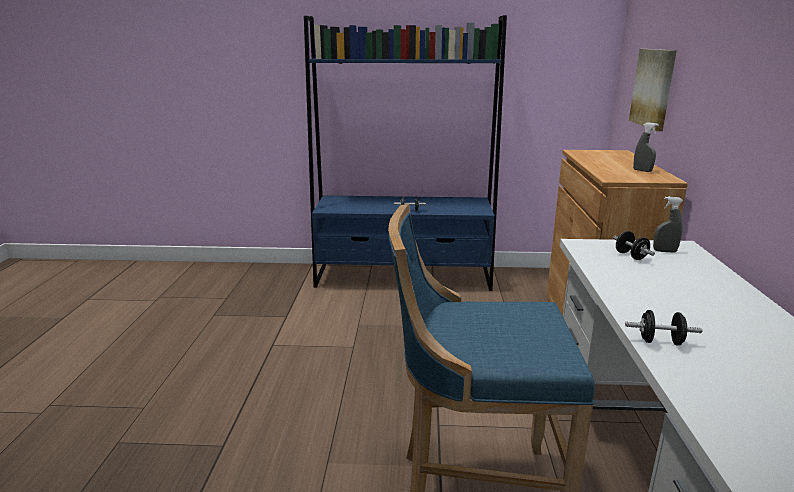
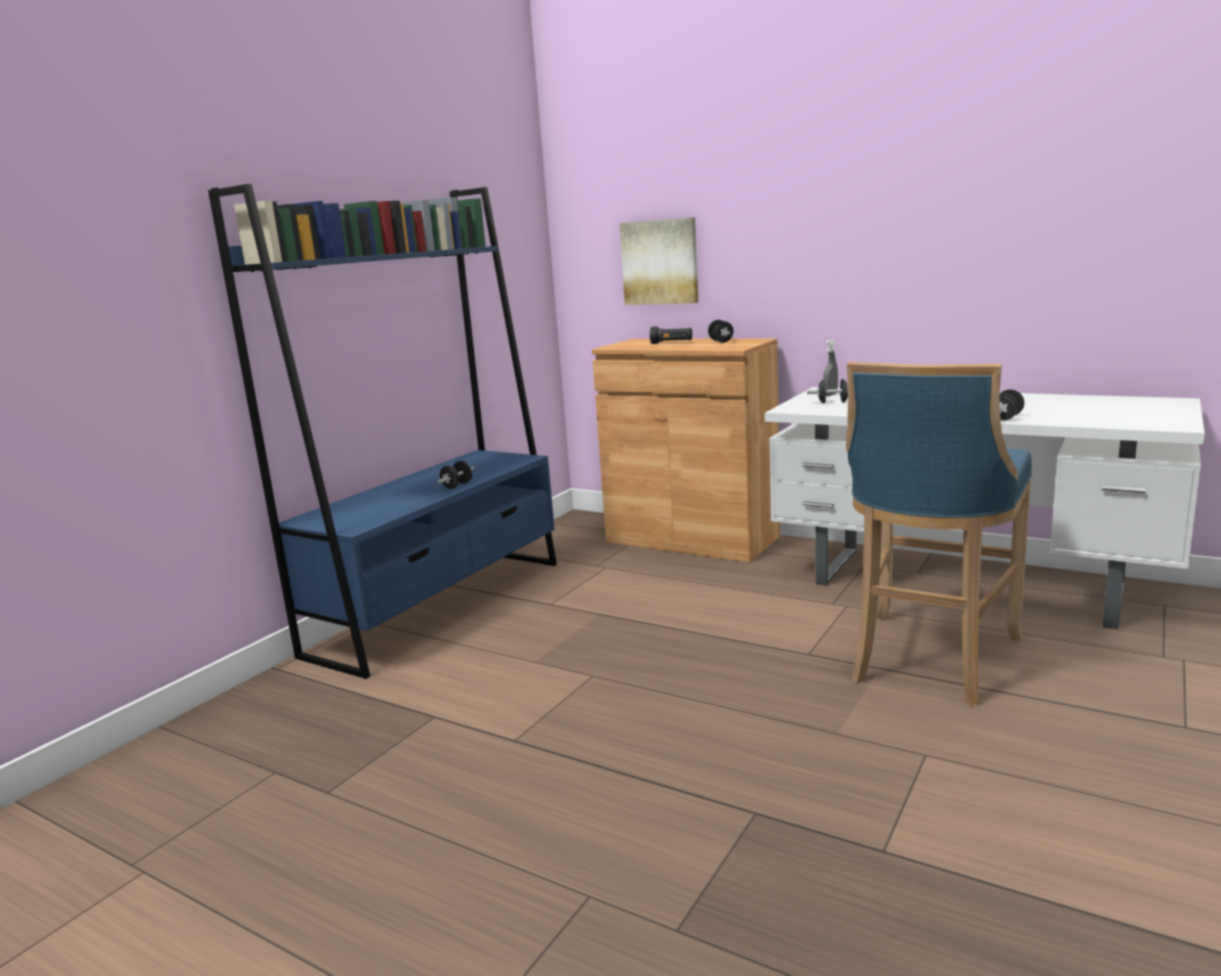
camera: 60 degrees left, 5 degrees down
grey spray bottle [633,122,659,172] -> black dumbbell [708,320,734,342]
none -> black flashlight [650,326,692,344]

